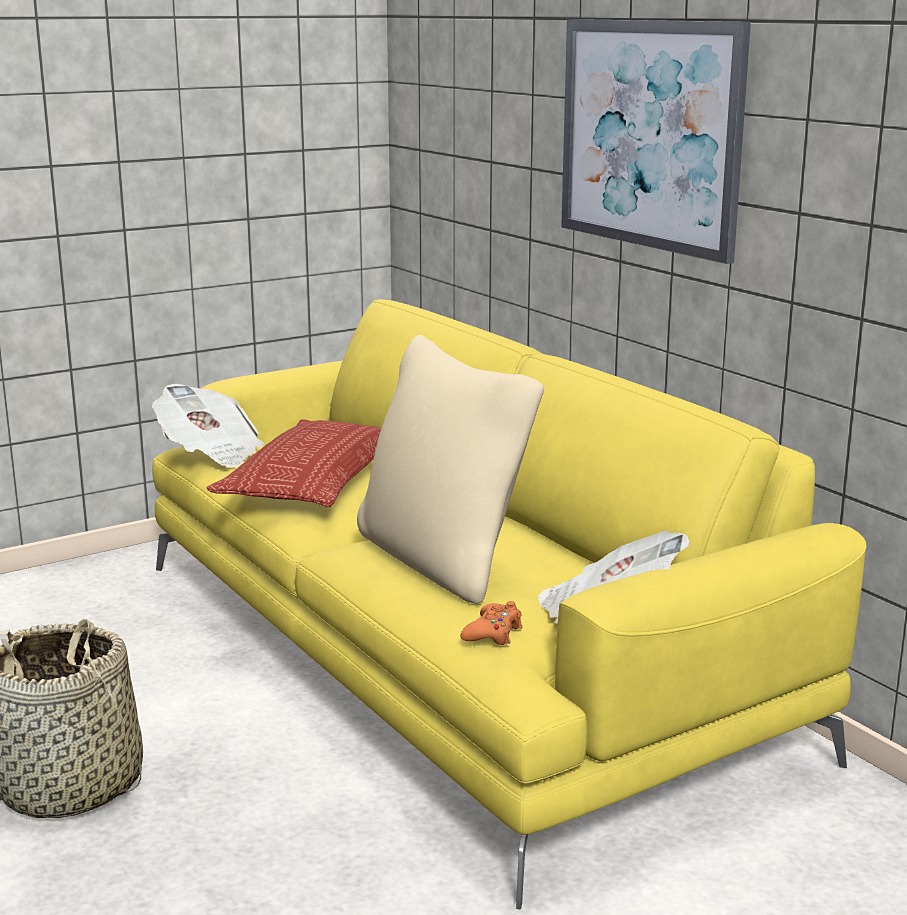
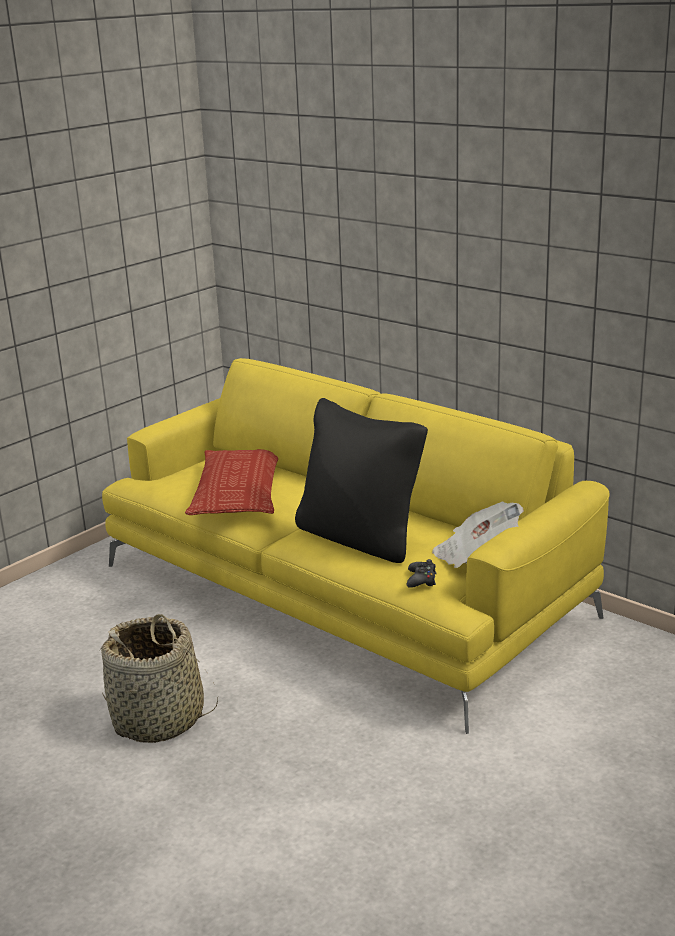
camera: 15 degrees left, 5 degrees up
newspaper [152,384,264,468] -> none
beige pillow [357,335,544,604] -> black pillow [295,398,428,563]
orange game controller [460,601,523,645] -> black game controller [407,559,436,588]
picture [561,19,751,264] -> none

